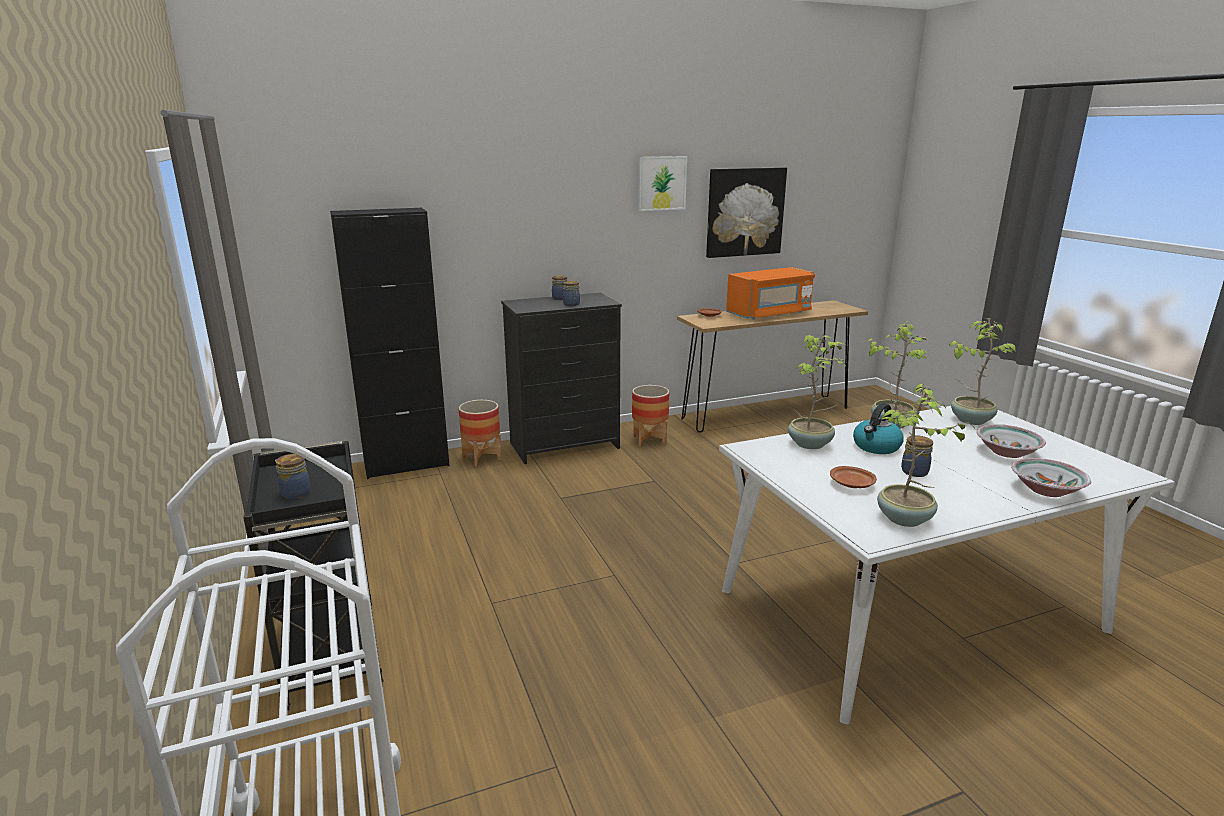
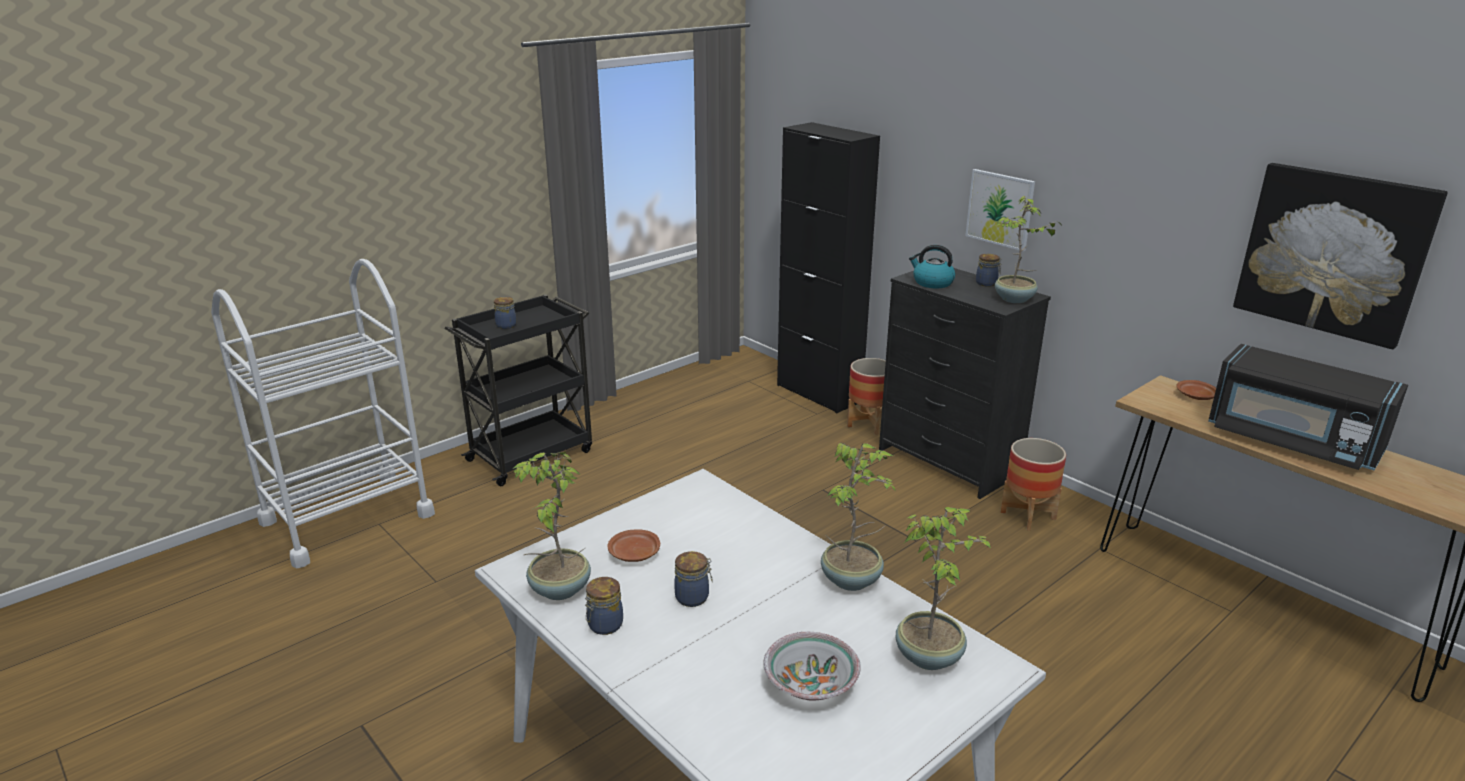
camera: 70 degrees right, 5 degrees up
jar [563,281,580,306] -> jar moved to [585,577,623,635]
picture [638,156,687,211] -> picture moved to [965,169,1035,251]
orange microwave [726,267,815,319] -> black microwave [1208,344,1408,470]
potted plant [788,335,846,449] -> potted plant moved to [995,196,1063,303]
kettle [853,403,904,454] -> kettle moved to [909,245,955,288]
bowl [1011,458,1091,497] -> none

